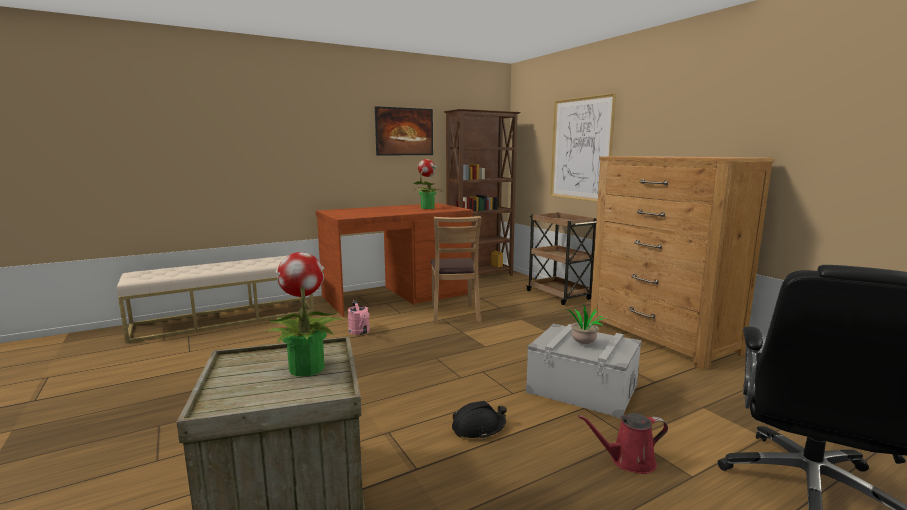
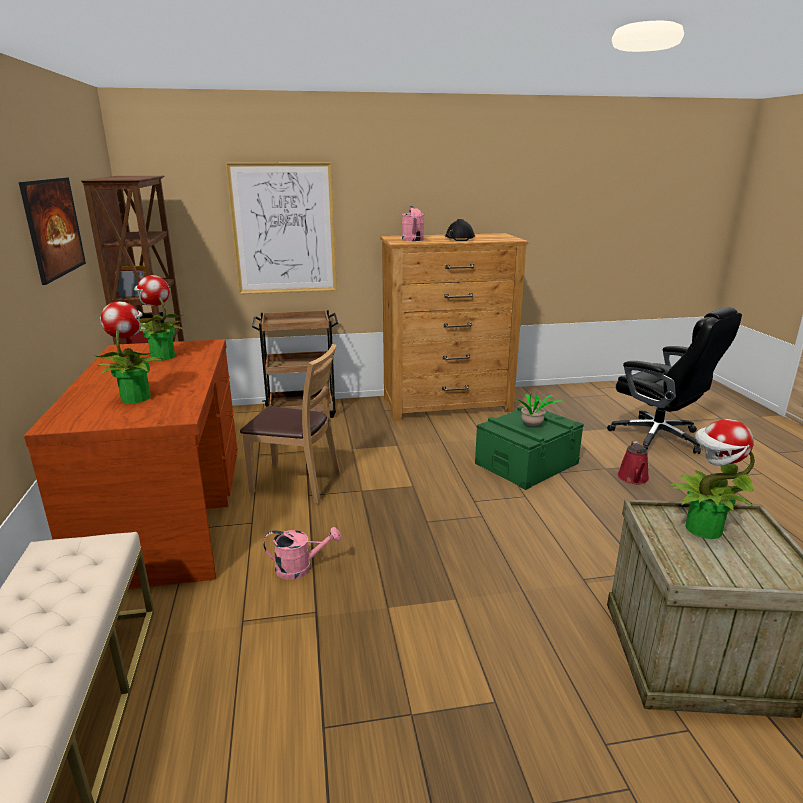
camera: 70 degrees left, 10 degrees up
black hard hat [452,401,507,439] -> black hard hat moved to [445,219,475,241]
grey storage box [526,324,642,419] -> green storage box [475,405,584,490]
none -> potted plant [95,301,164,403]
none -> pink watering can [402,206,424,241]

